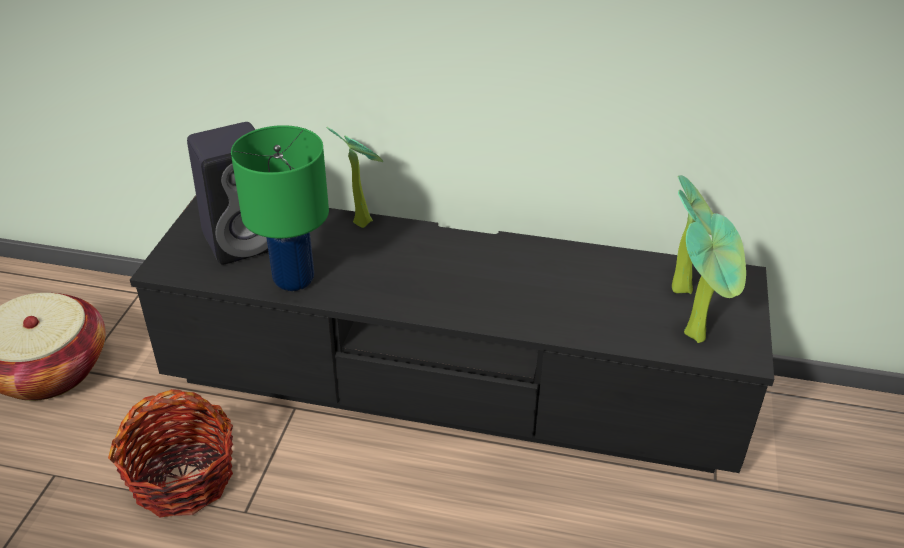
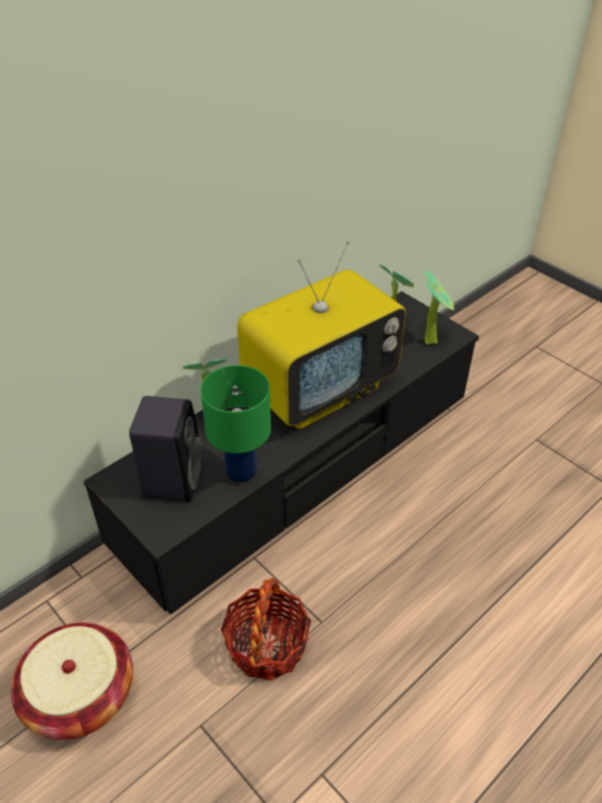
camera: 55 degrees left, 5 degrees up
none -> television [237,241,406,429]

